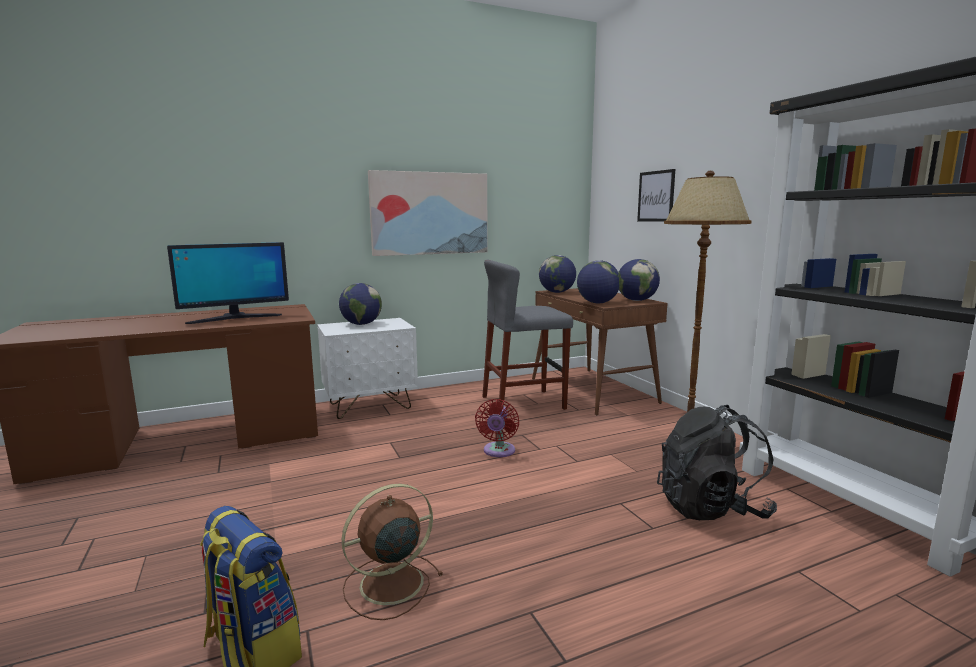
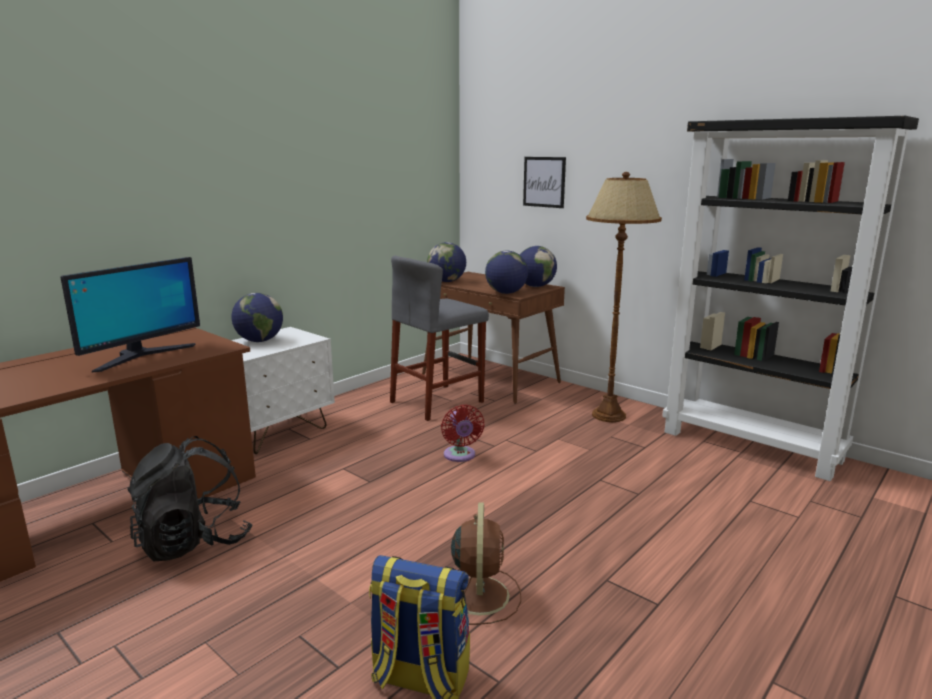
camera: 25 degrees left, 5 degrees up
brown fan [342,484,443,620] -> brown fan turned 150 degrees clockwise [451,502,521,625]
picture [368,170,488,256] -> none
black backpack [657,405,777,520] -> black backpack moved to [128,436,252,561]

